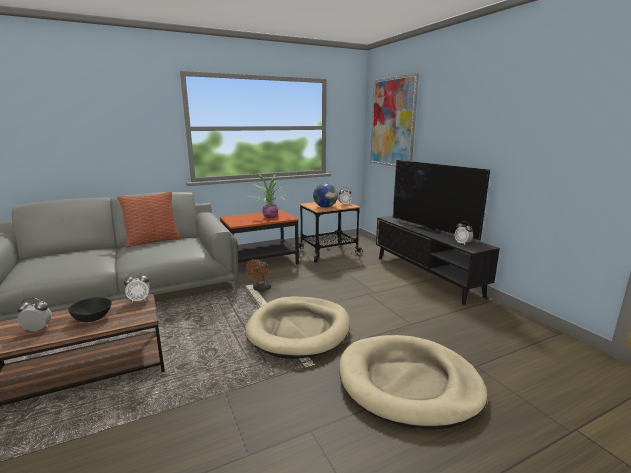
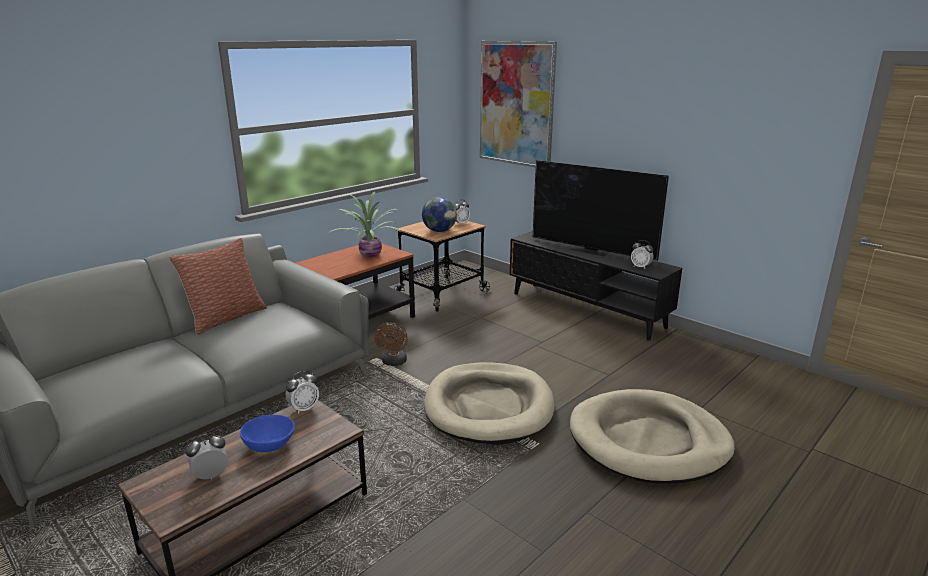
camera: 20 degrees left, 5 degrees up
black bowl [68,297,112,322] -> blue bowl [240,415,295,453]

